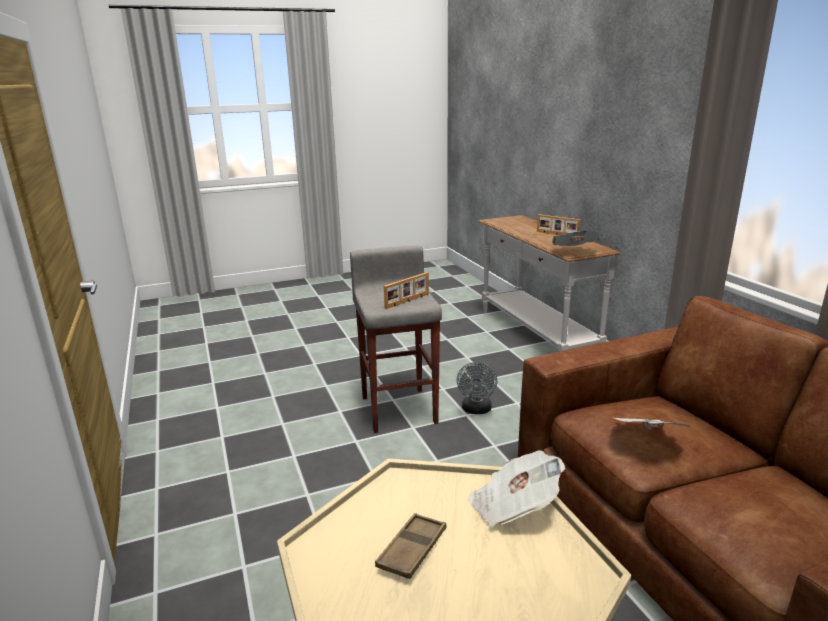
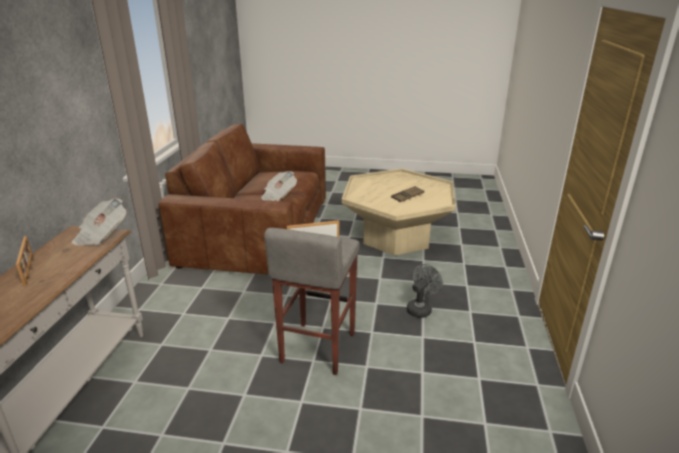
camera: 150 degrees left, 5 degrees up
grey fan [457,362,497,414] -> grey fan moved to [407,264,443,318]
newspaper [468,450,565,527] -> none

